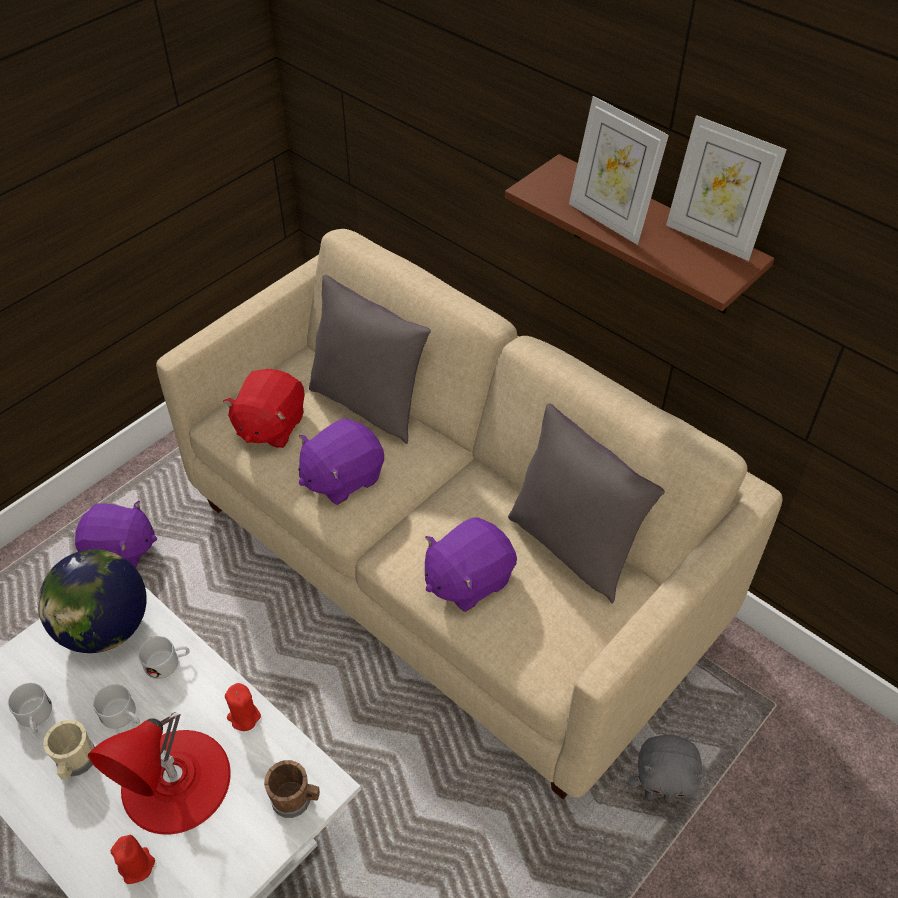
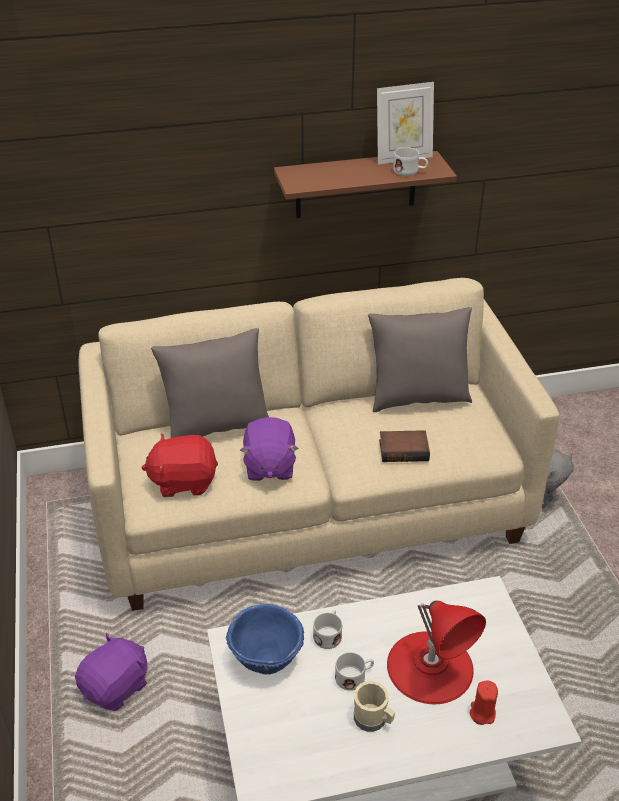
camera: 55 degrees left, 10 degrees down
white mug [8,683,52,734] -> white mug moved to [393,147,428,176]
globe [38,549,147,653] -> blue bowl [226,604,304,674]
red plush toy [223,369,305,448] -> red plush toy turned 120 degrees clockwise [142,433,218,497]
red candle [225,683,261,731] -> none
brown mug [264,760,320,818] -> none
purple plush toy [425,517,517,612] -> book [379,430,430,462]
picture frame [569,96,669,245] -> none

